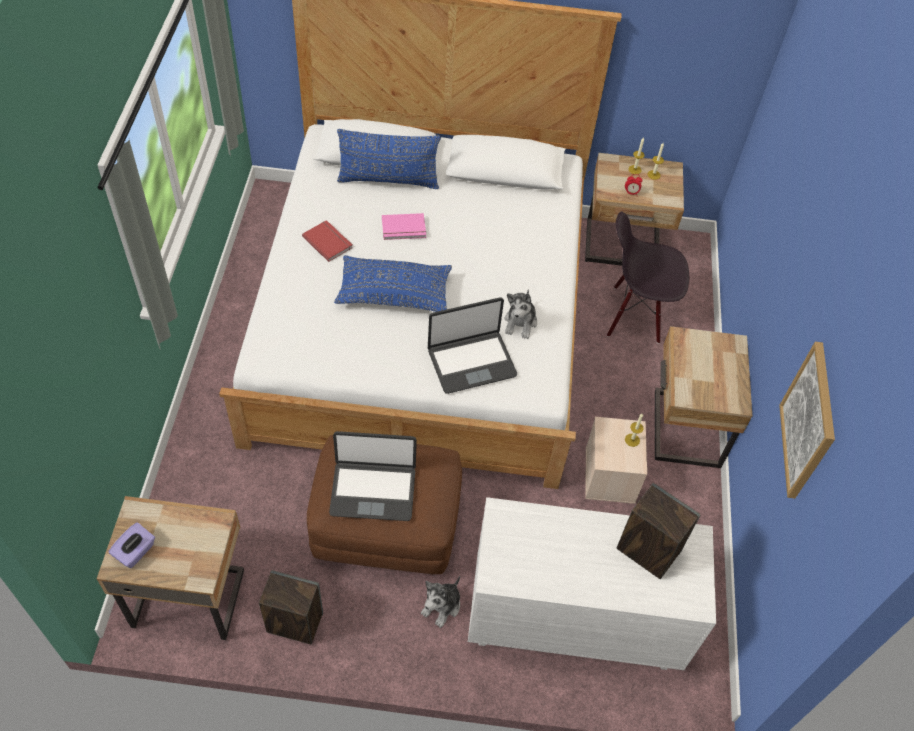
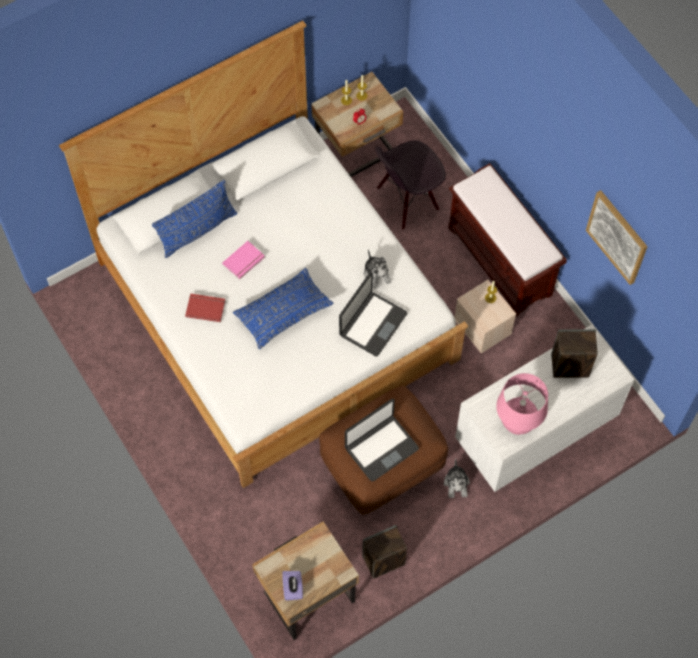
camera: 35 degrees left, 10 degrees up
beige nightstand [655,326,752,468] -> brown bench [448,163,567,316]
none -> pink table lamp [496,373,548,435]

